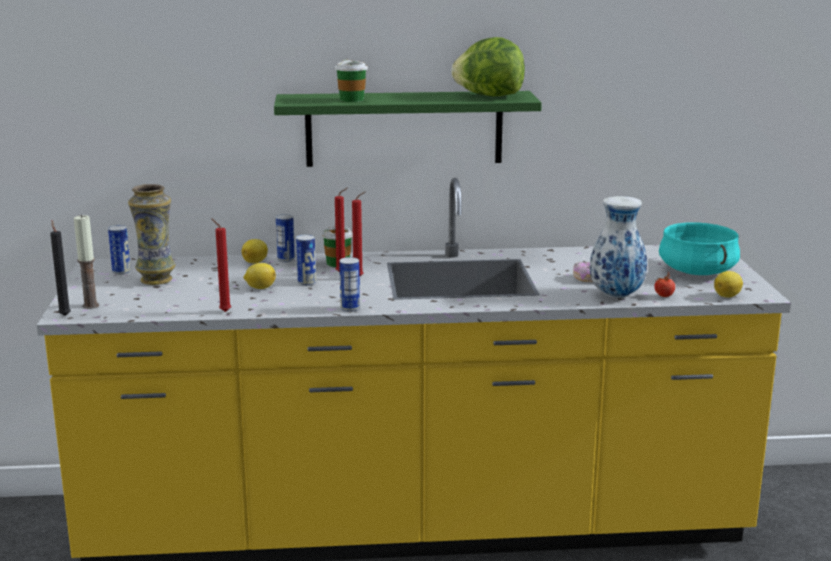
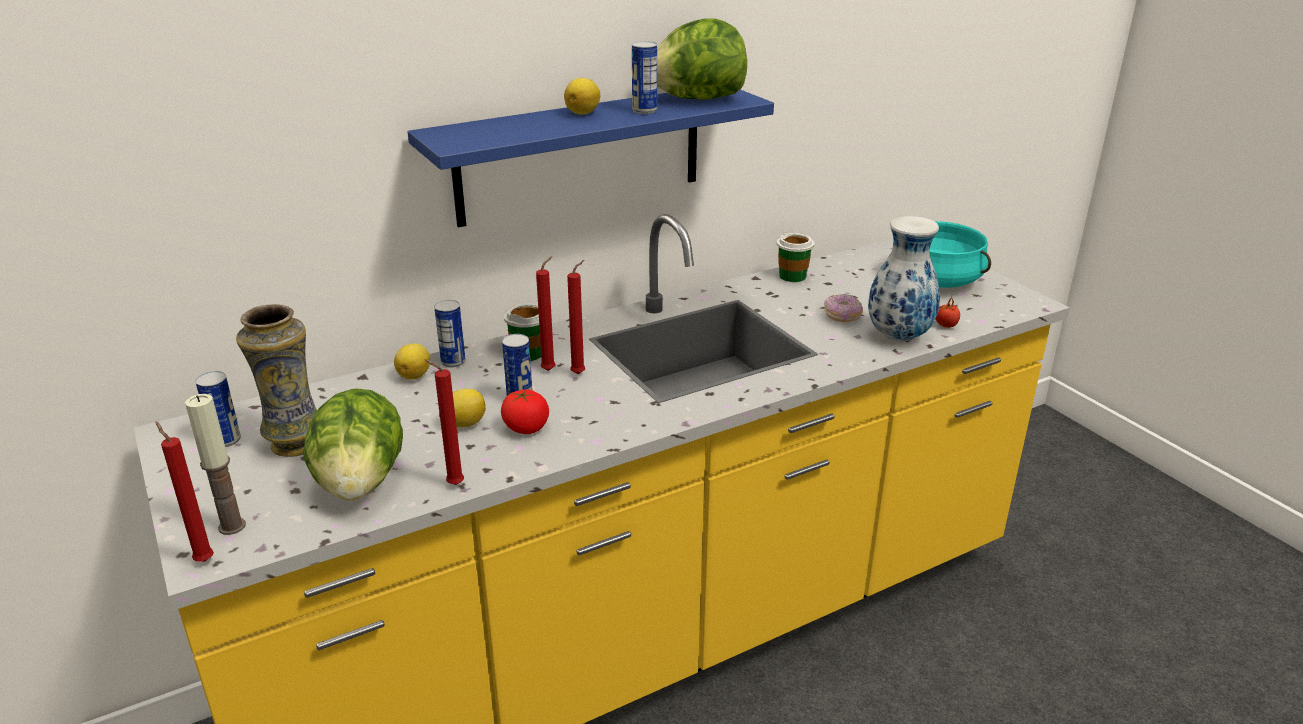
camera: 25 degrees left, 10 degrees up
black candle [50,220,71,316] -> red candle [155,422,214,562]
green shelf [274,91,542,167] -> blue shelf [408,90,774,227]
cup [335,60,368,102] -> cup moved to [777,232,815,282]
can [339,257,360,312] -> can moved to [632,41,657,114]
lemon [714,271,743,298] -> lemon moved to [564,78,600,115]
none -> lettuce [304,388,403,501]
none -> tomato [501,388,549,434]

